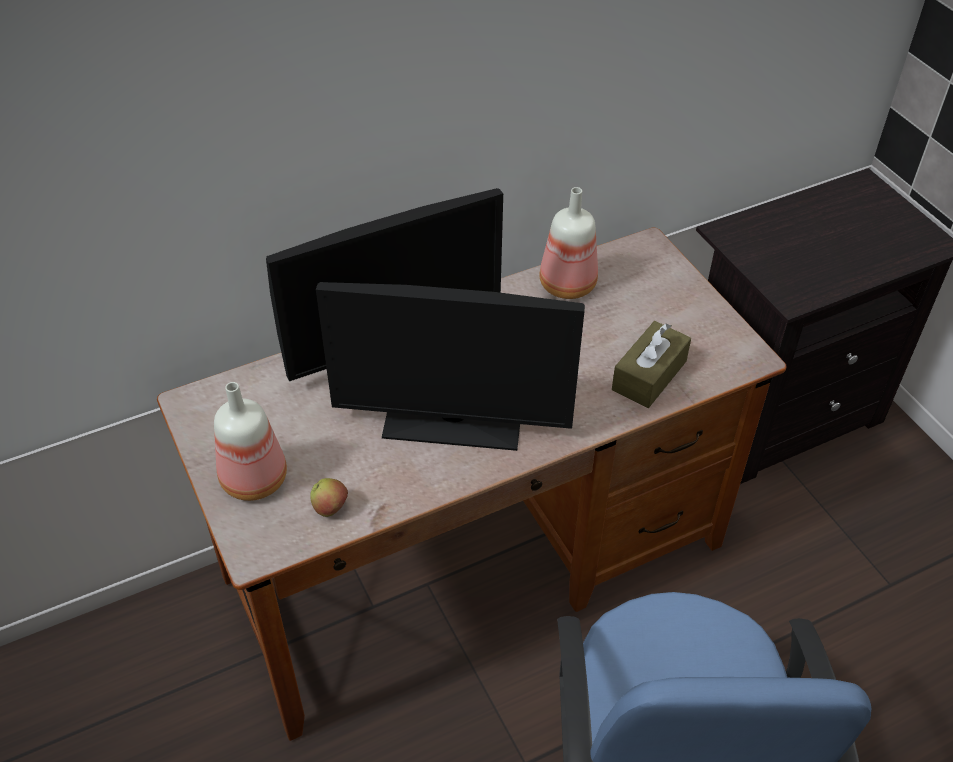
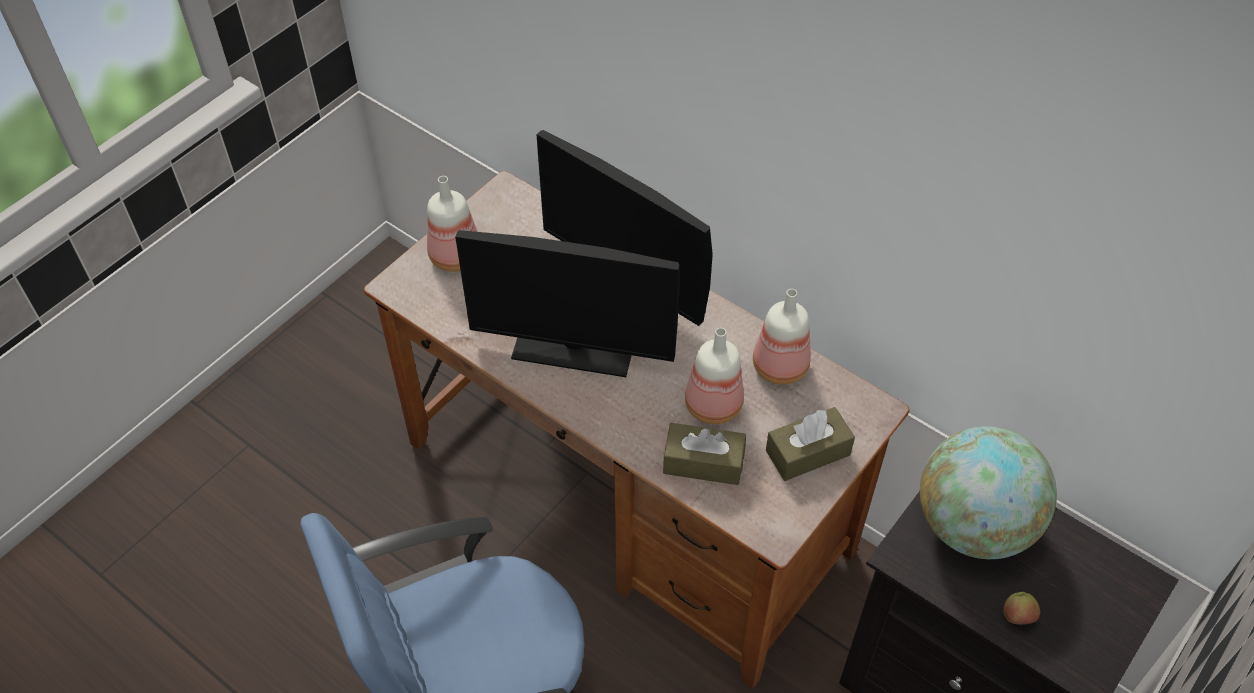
camera: 65 degrees right, 5 degrees up
apple [310,478,348,517] -> apple moved to [1003,592,1040,625]
monitor [316,282,585,451] -> monitor turned 60 degrees counterclockwise [455,230,679,377]
none -> bottle [685,328,744,424]
none -> brown tissue box [766,407,855,481]
none -> globe [920,426,1057,559]

